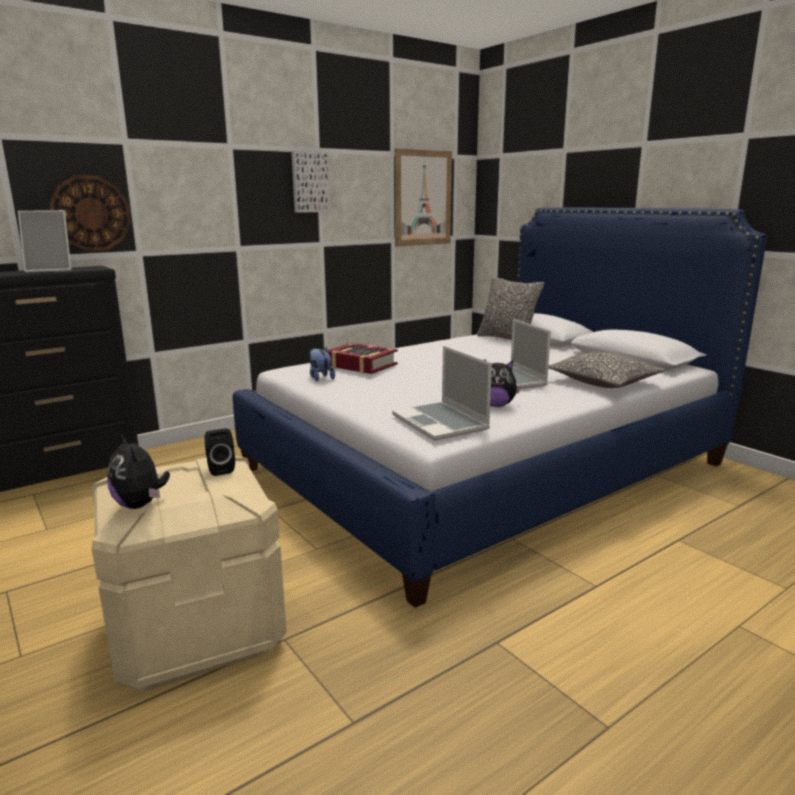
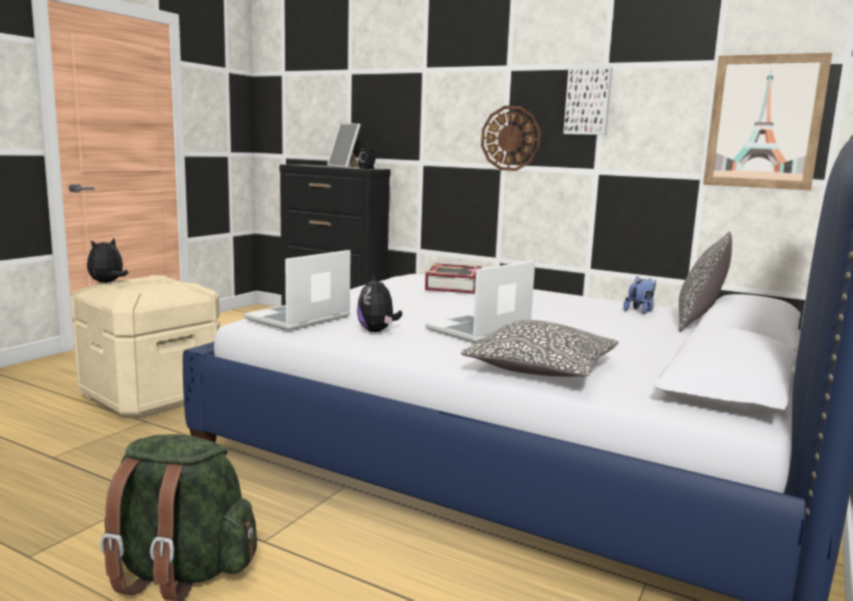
camera: 65 degrees right, 5 degrees down
wall clock [49,175,131,251] -> wall clock moved to [481,106,541,171]
black speaker [205,428,235,476] -> black speaker moved to [358,145,376,169]
plush toy [309,347,335,381] -> plush toy moved to [623,276,656,314]
none -> green backpack [100,434,257,601]

